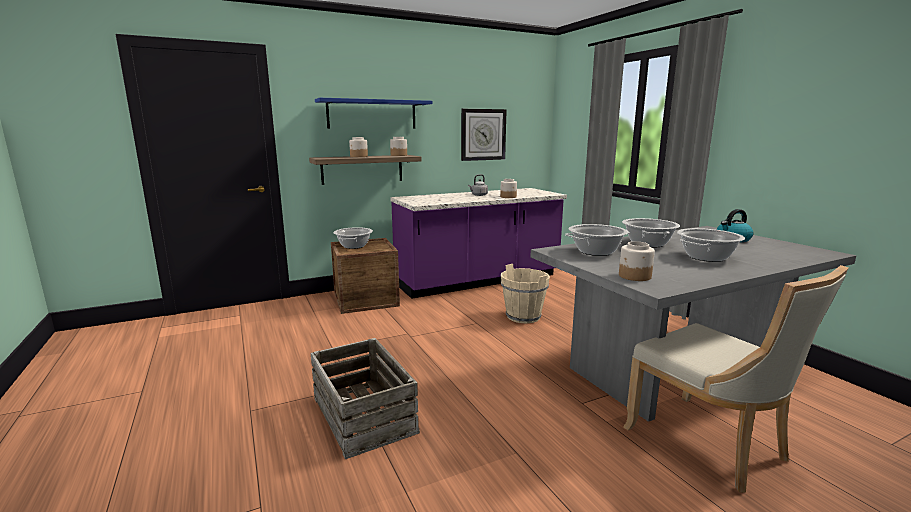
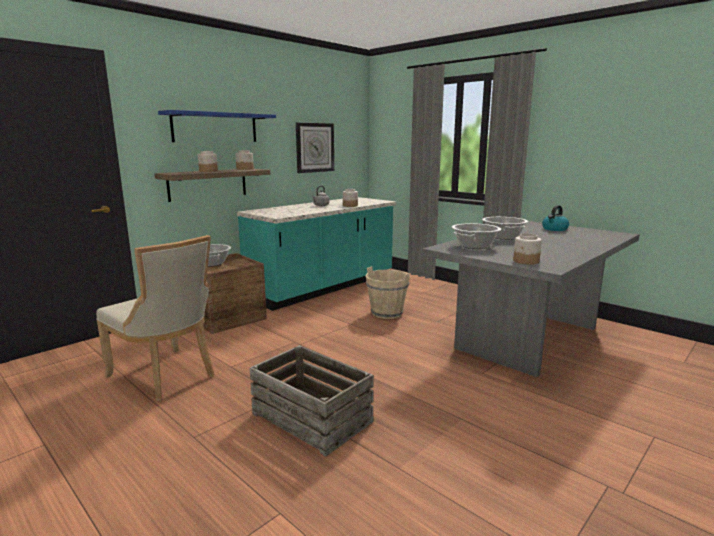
camera: 20 degrees left, 0 degrees up
purple counter [390,188,567,299] -> turquoise counter [237,197,396,311]
beige chair [623,265,849,493] -> beige chair moved to [96,235,215,401]
cooking pot [677,228,745,262] -> none

